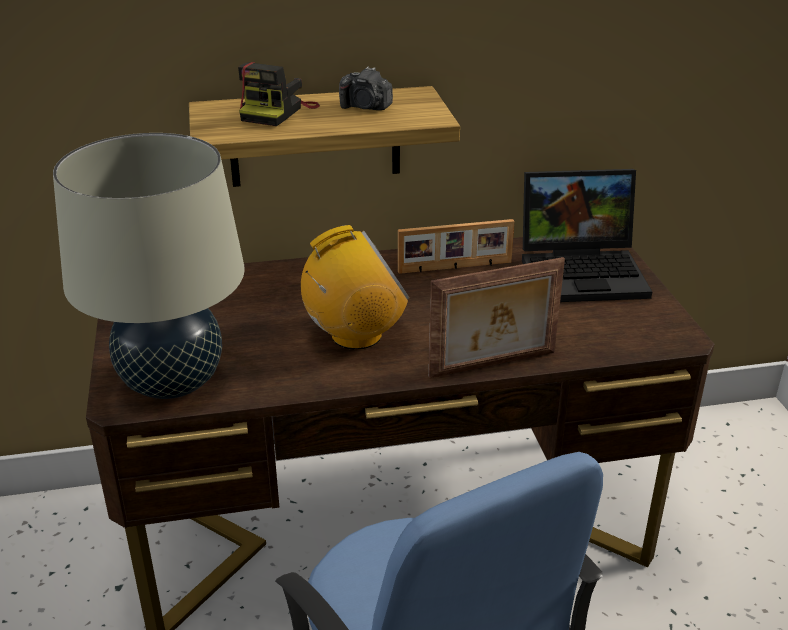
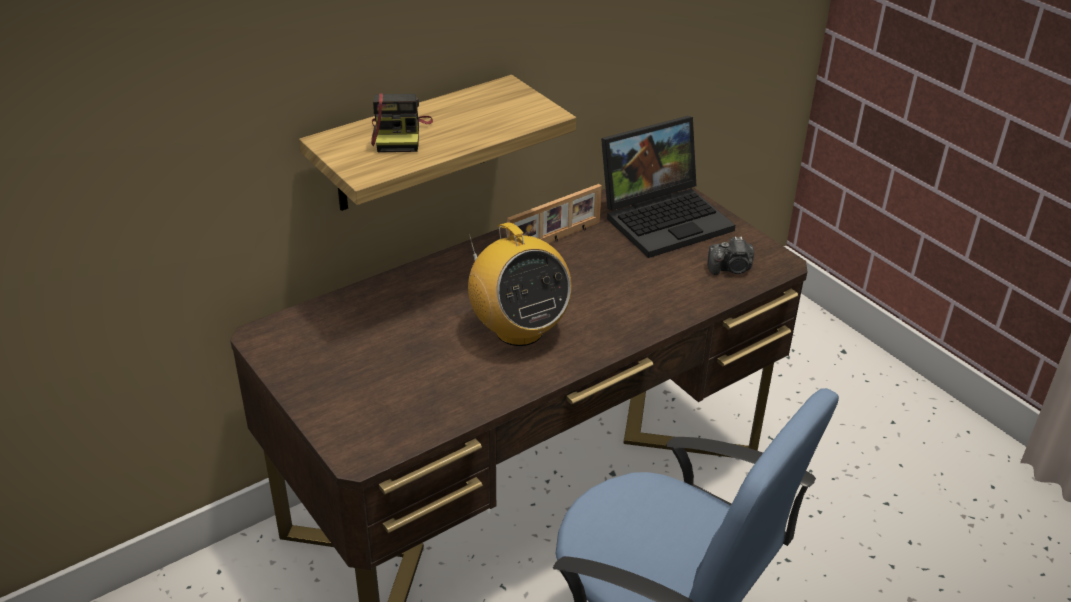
camera: 25 degrees left, 5 degrees up
beige table lamp [53,133,245,399] -> none
radio [301,225,410,350] -> radio turned 105 degrees clockwise [468,222,572,346]
camera [339,67,393,110] -> camera moved to [708,237,754,275]
picture frame [429,257,565,378] -> none

